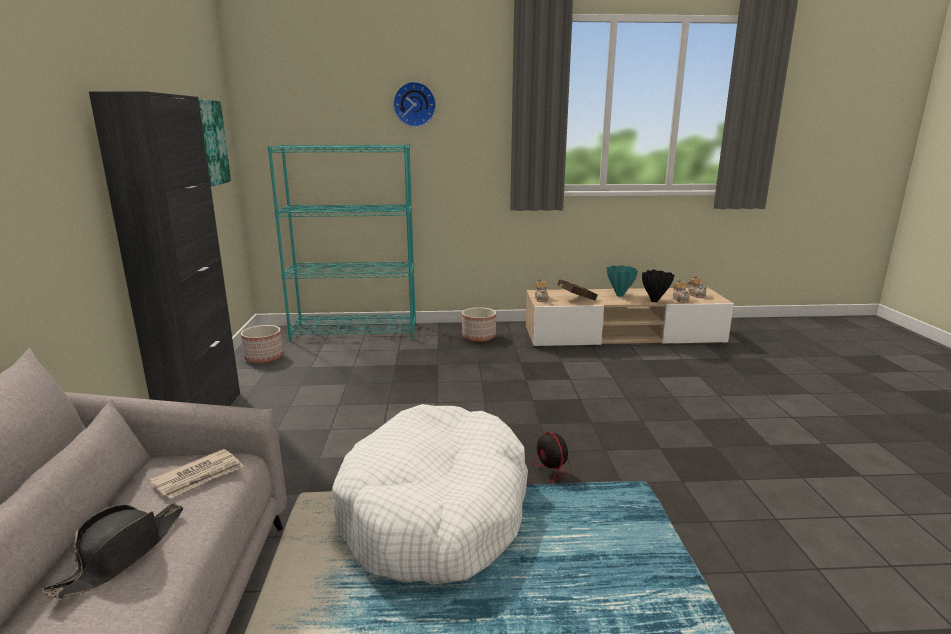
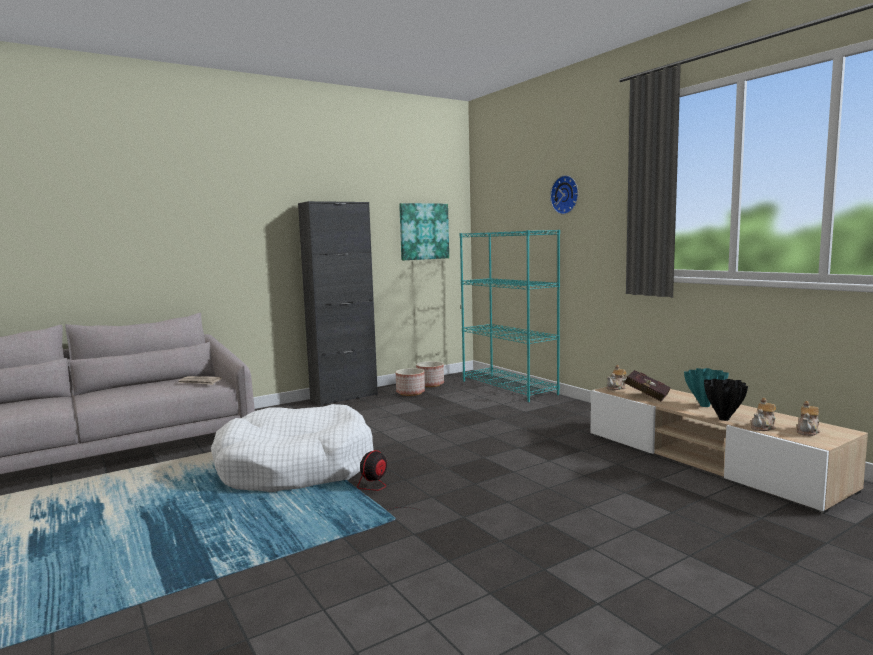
camera: 60 degrees right, 10 degrees down
black hat [42,503,183,599] -> none
planter [462,307,496,342] -> planter moved to [396,368,425,396]

